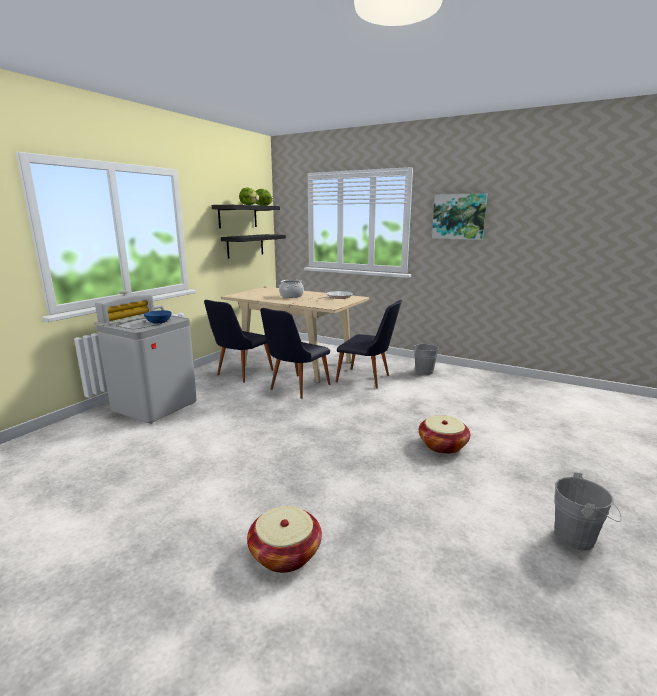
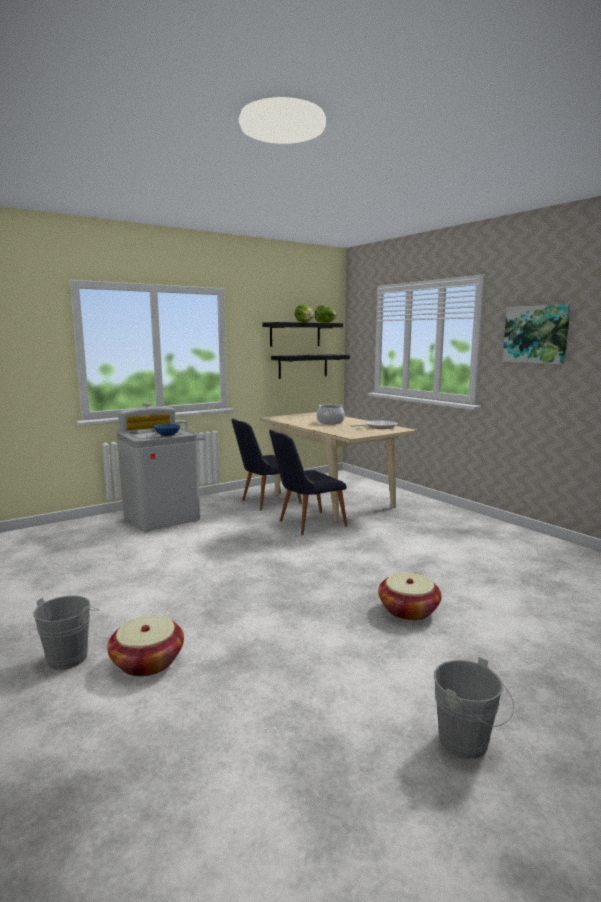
camera: 25 degrees right, 5 degrees down
black chair [336,300,402,389] -> none
grey bucket [412,344,440,375] -> grey bucket moved to [33,595,100,670]

